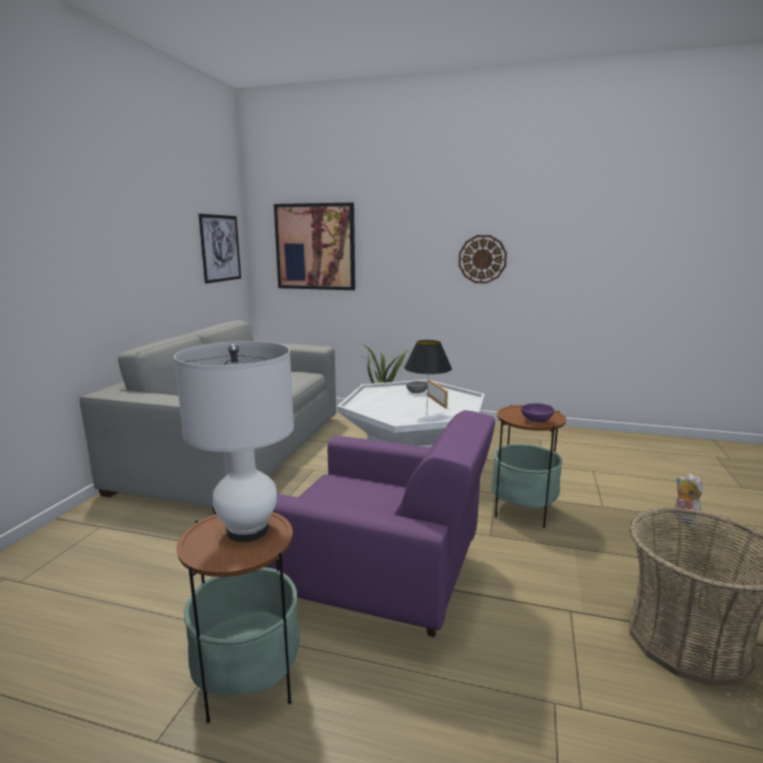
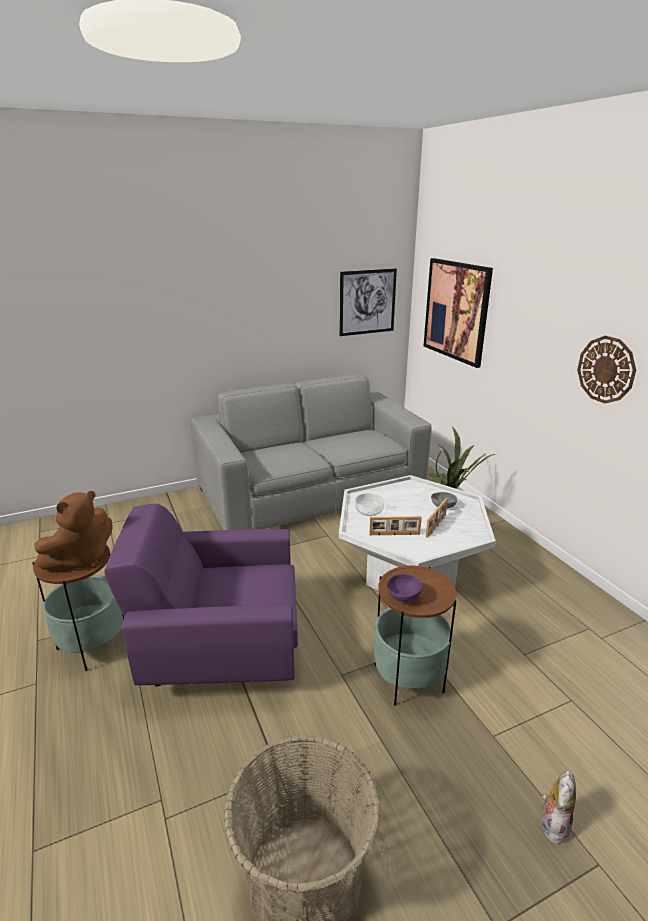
camera: 50 degrees right, 10 degrees up
white table lamp [174,341,294,542] -> brown plush toy [34,491,113,571]
purple armchair [265,410,495,637] -> purple armchair turned 105 degrees clockwise [104,504,298,687]
black table lamp [404,340,452,402] -> picture frame [369,516,422,536]
none -> bowl [355,493,384,516]

